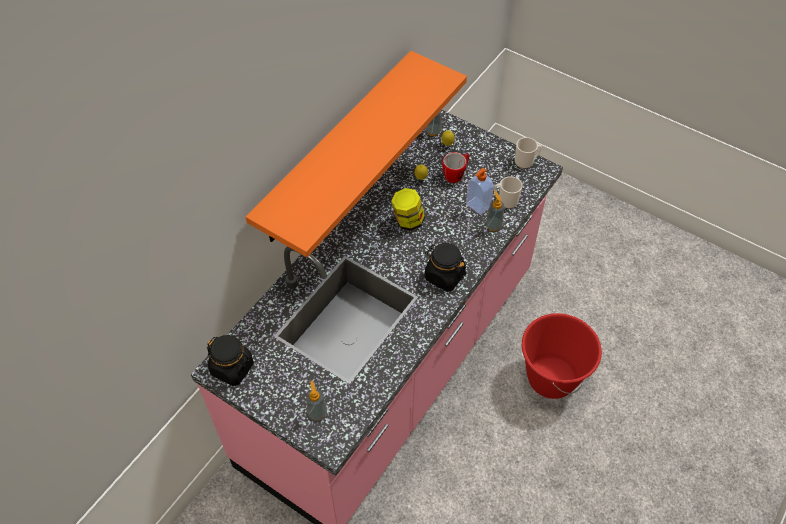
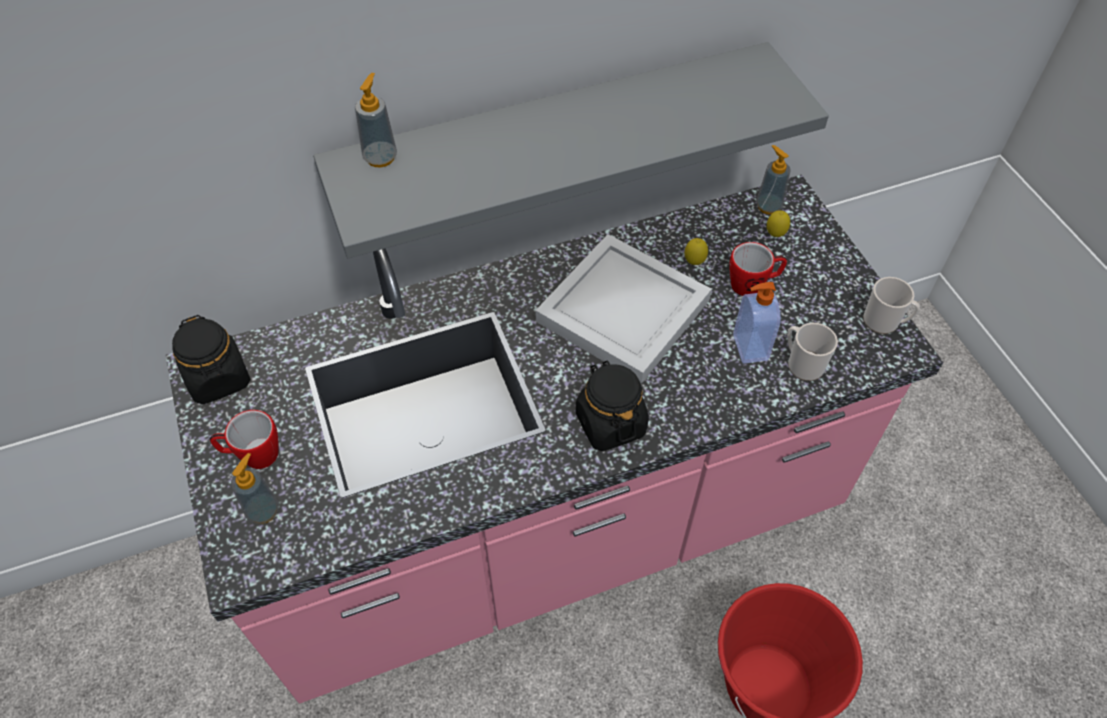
camera: 35 degrees right, 0 degrees up
orange shelf [246,51,467,257] -> grey shelf [313,42,829,258]
jar [391,188,425,231] -> white tray [535,234,712,384]
soap dispenser [486,191,505,231] -> soap dispenser moved to [355,73,397,168]
none -> mug [210,410,279,469]

